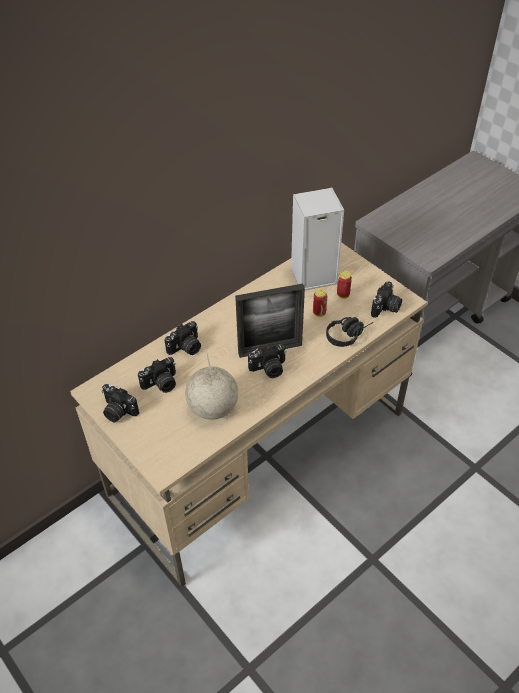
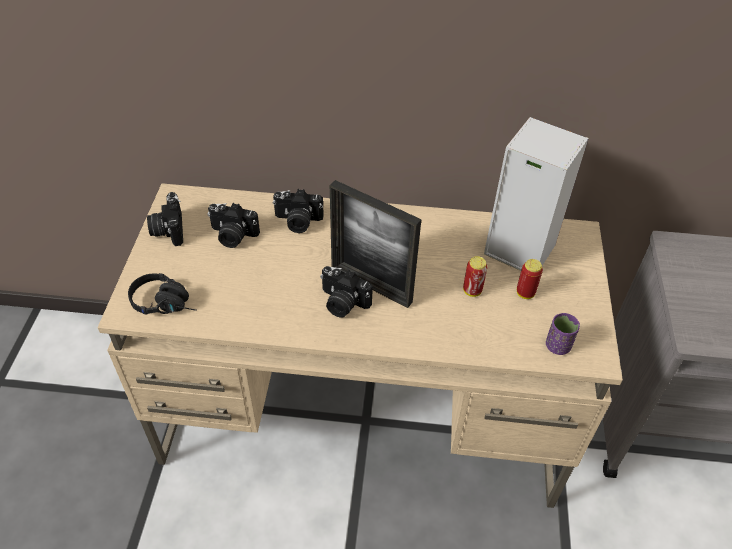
camera: 45 degrees right, 0 degrees up
globe [185,349,238,420] -> none
black headphones [326,317,373,347] -> black headphones moved to [128,273,197,315]
camera [371,281,402,318] -> purple cup [546,313,580,355]

